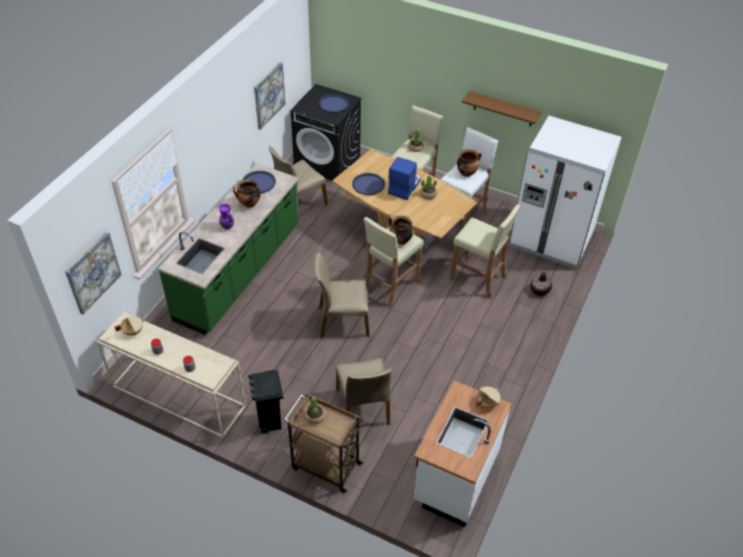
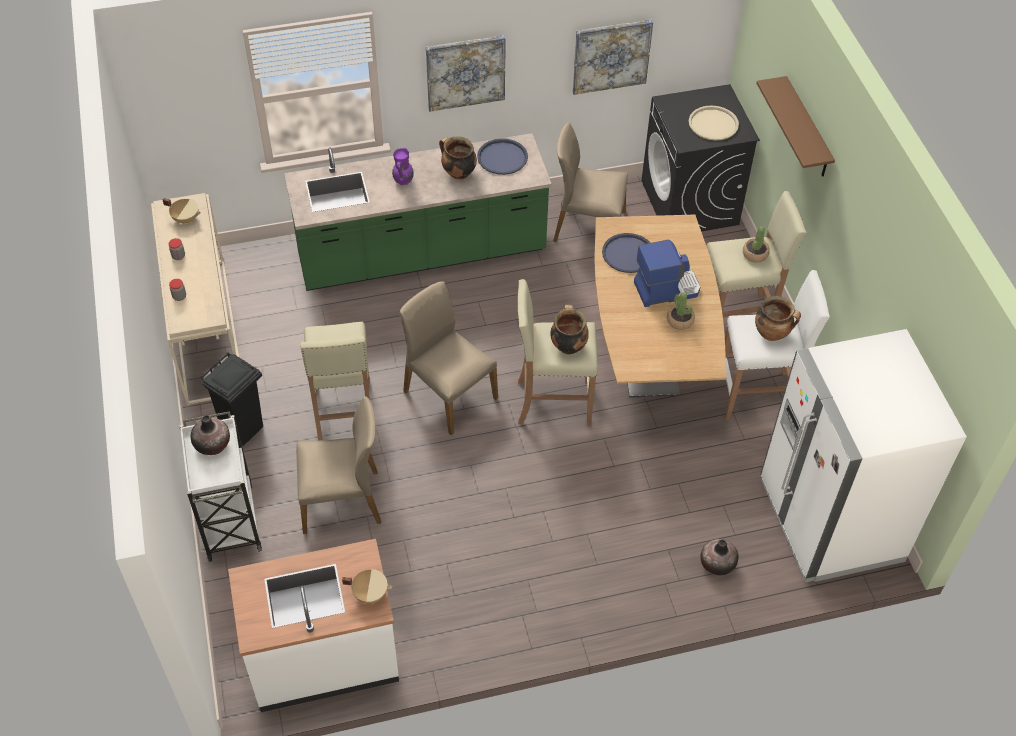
camera: 50 degrees right, 5 degrees up
picture [65,232,122,314] -> picture moved to [426,35,506,112]
brown cart [284,393,364,493] -> white cart [179,411,262,562]
potted plant [304,397,326,425] -> vase [191,415,230,455]
blue tray [318,94,349,113] -> beige tray [689,106,739,140]
beige chair [336,358,392,425] -> beige chair turned 135 degrees counterclockwise [296,396,381,534]
beige stool [449,204,521,298] -> beige stool moved to [300,322,370,440]
brown shelf [462,91,541,126] -> brown shelf moved to [756,76,835,177]

